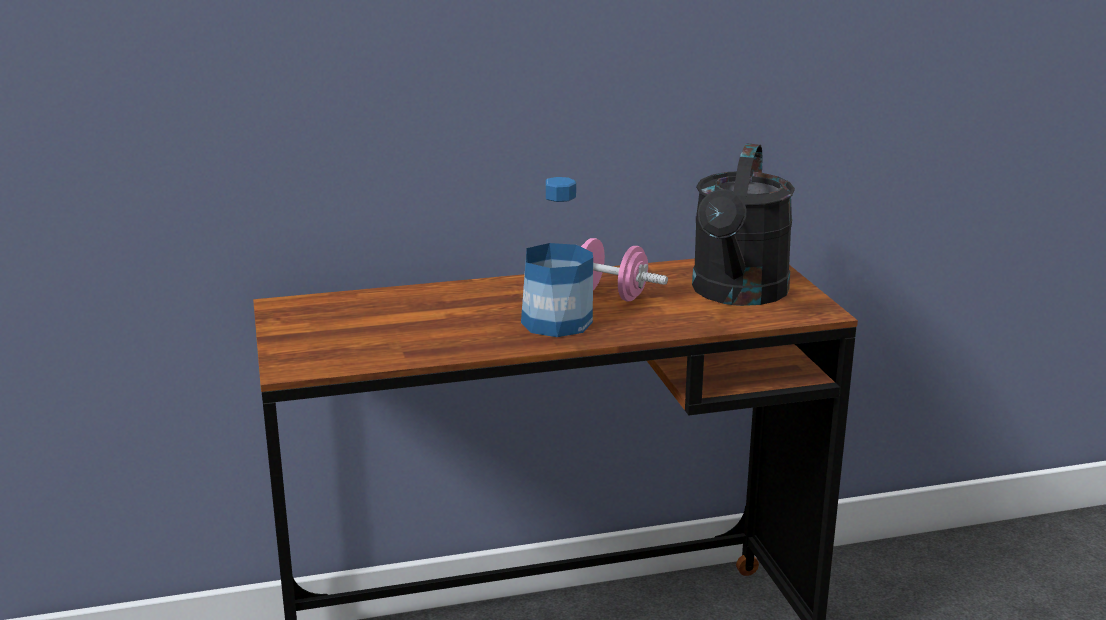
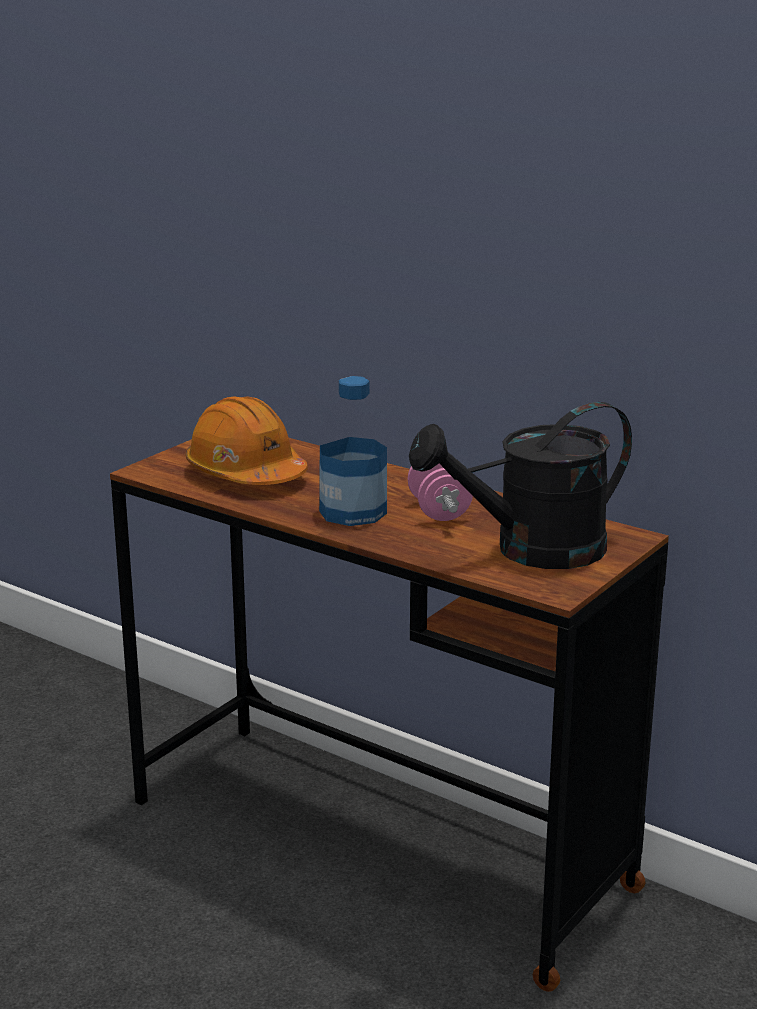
camera: 50 degrees right, 0 degrees up
none -> orange hard hat [185,397,308,485]

